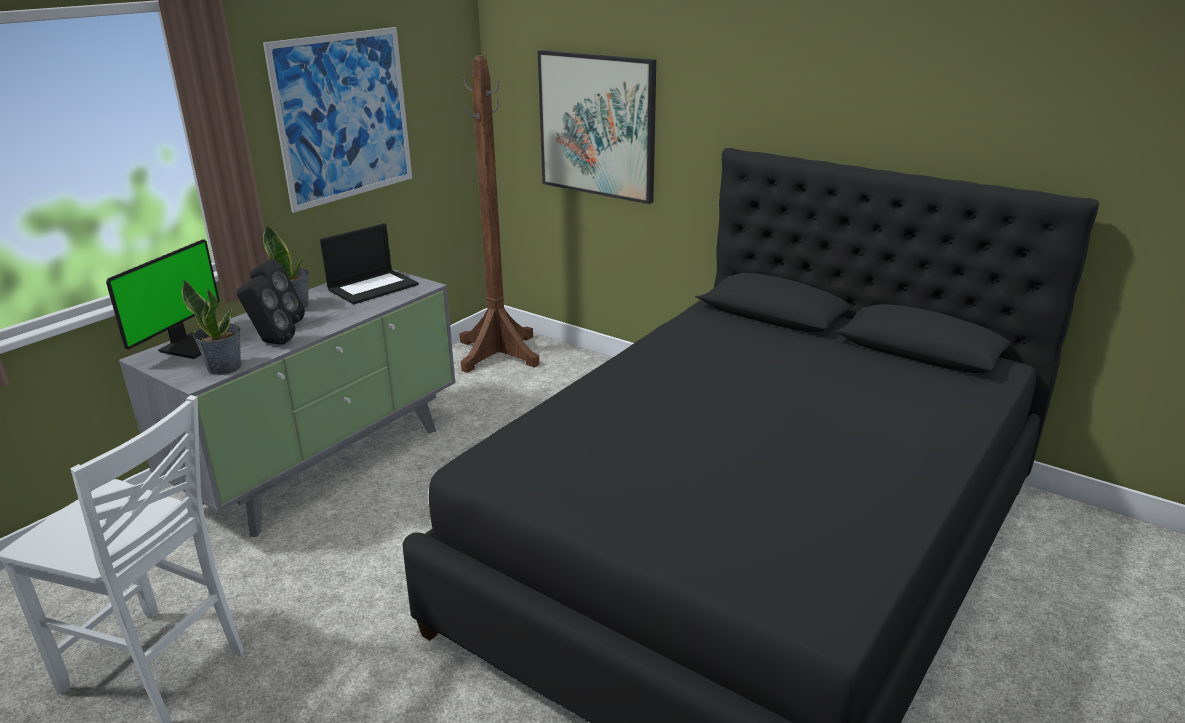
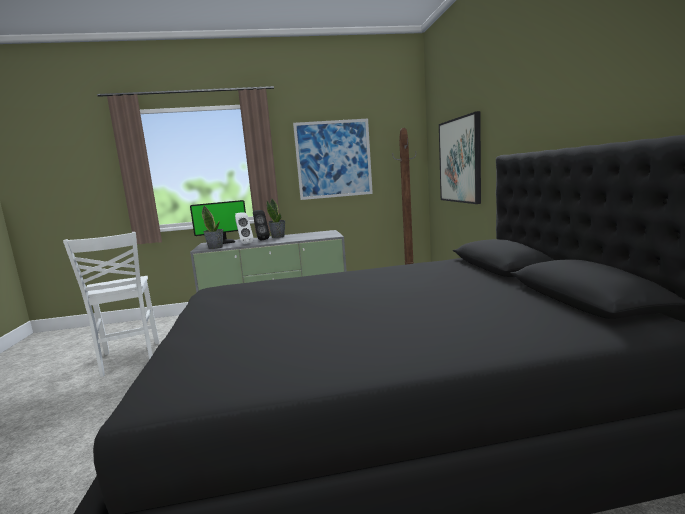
camera: 45 degrees right, 15 degrees down
black speaker [237,275,295,345] -> white speaker [235,212,254,244]
laptop [320,223,419,304] -> none

